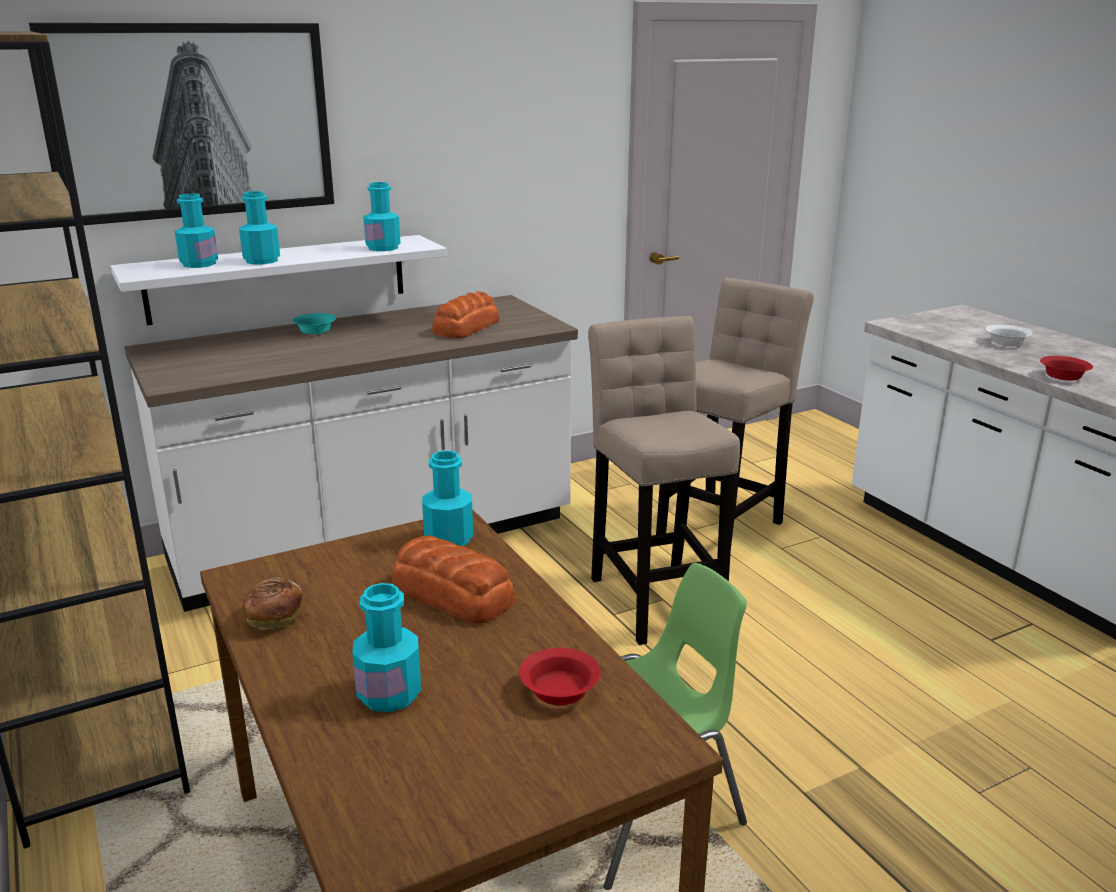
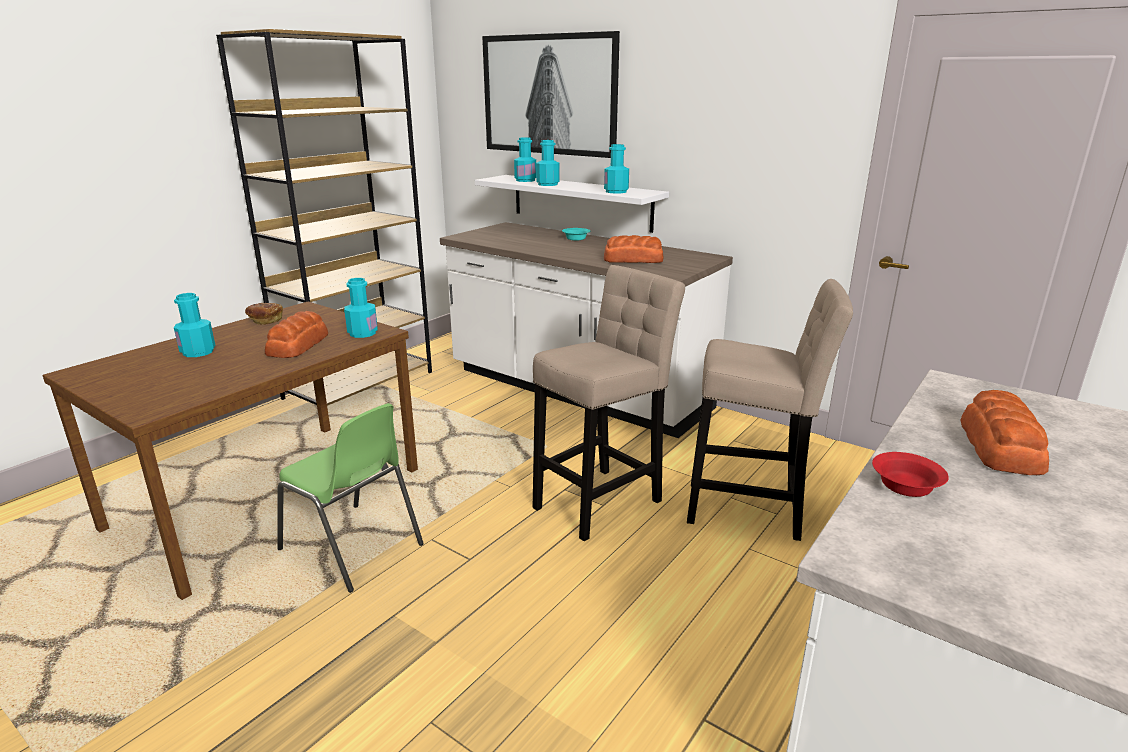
camera: 65 degrees right, 0 degrees up
red bowl [519,648,601,705] -> none
white bowl [986,325,1033,346] -> bread [960,390,1049,475]

